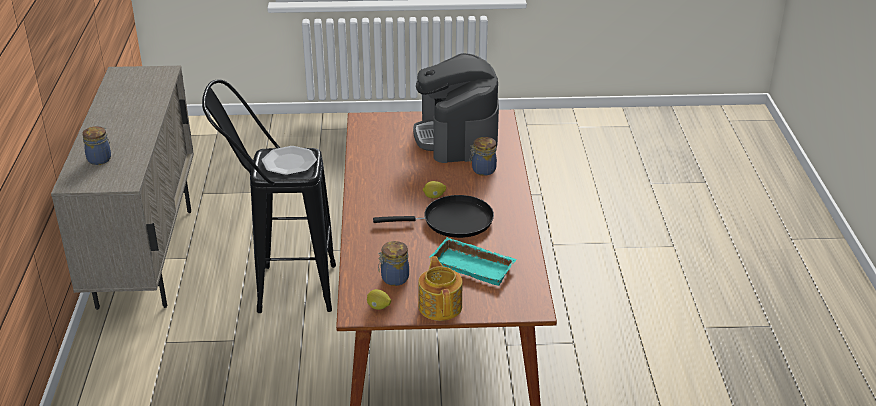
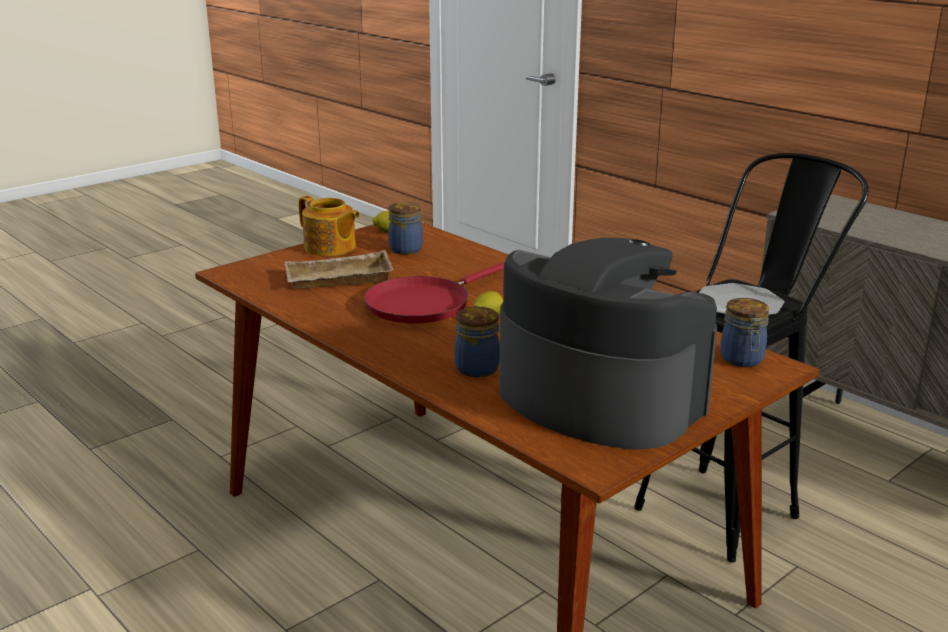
camera: 140 degrees right, 10 degrees down
jar [82,126,111,165] -> jar moved to [720,298,769,367]
black frying pan [373,195,494,238] -> red frying pan [364,263,504,324]
turquoise tray [430,237,517,286] -> beige tray [284,250,394,288]

